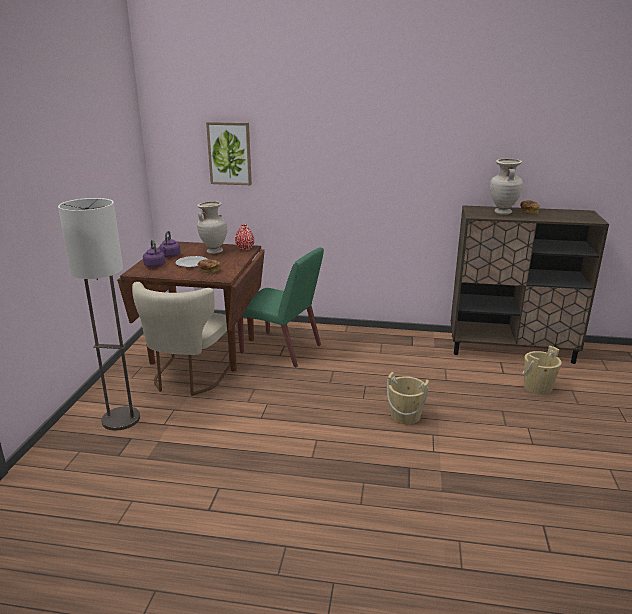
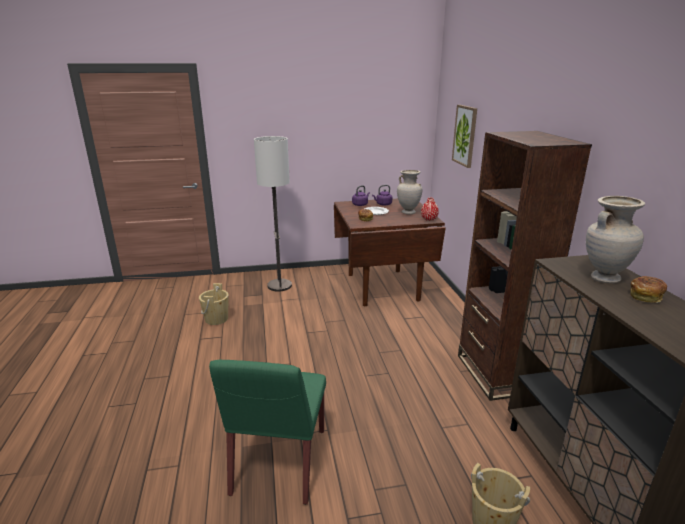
camera: 70 degrees right, 0 degrees up
beige chair [132,282,231,396] -> none
green chair [237,247,324,368] -> green chair moved to [209,359,326,505]
beige bucket [387,372,429,424] -> beige bucket moved to [199,283,229,325]
none -> brown bookcase [458,131,592,401]

